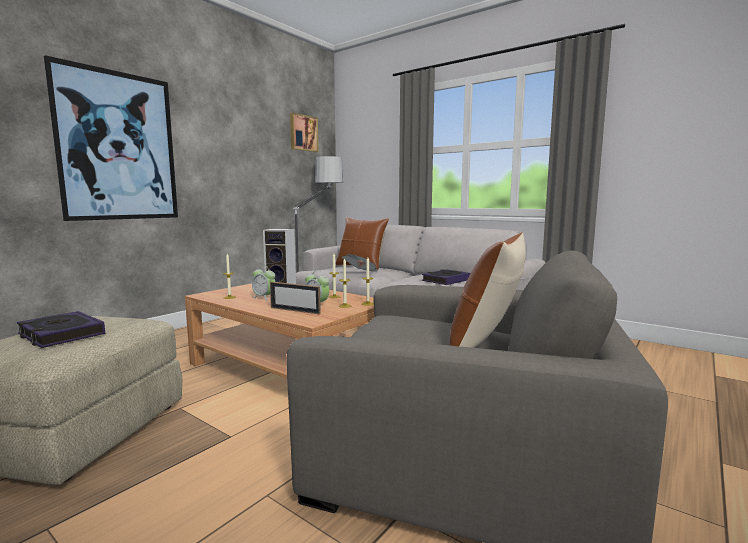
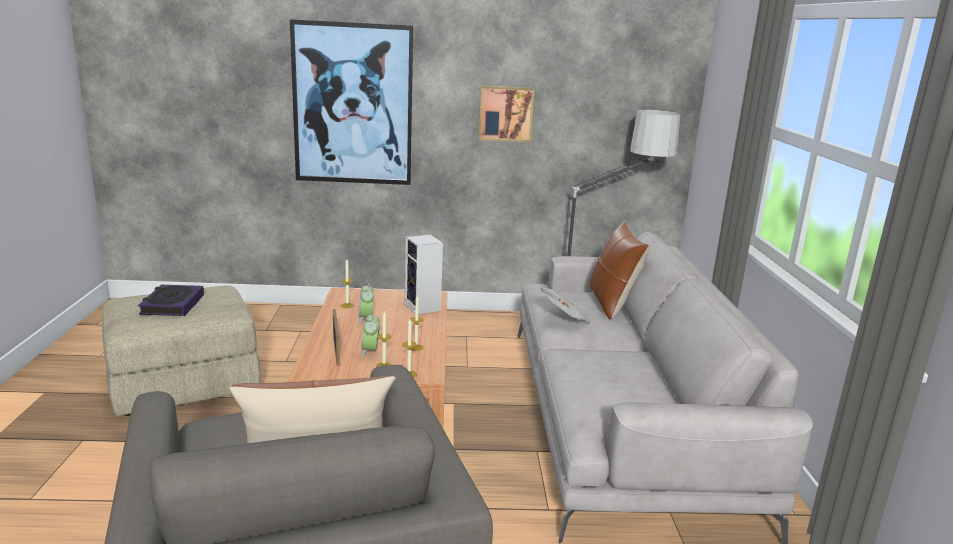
camera: 50 degrees right, 10 degrees up
picture [290,113,319,152] -> picture moved to [478,85,535,142]
book [422,269,471,285] -> none

